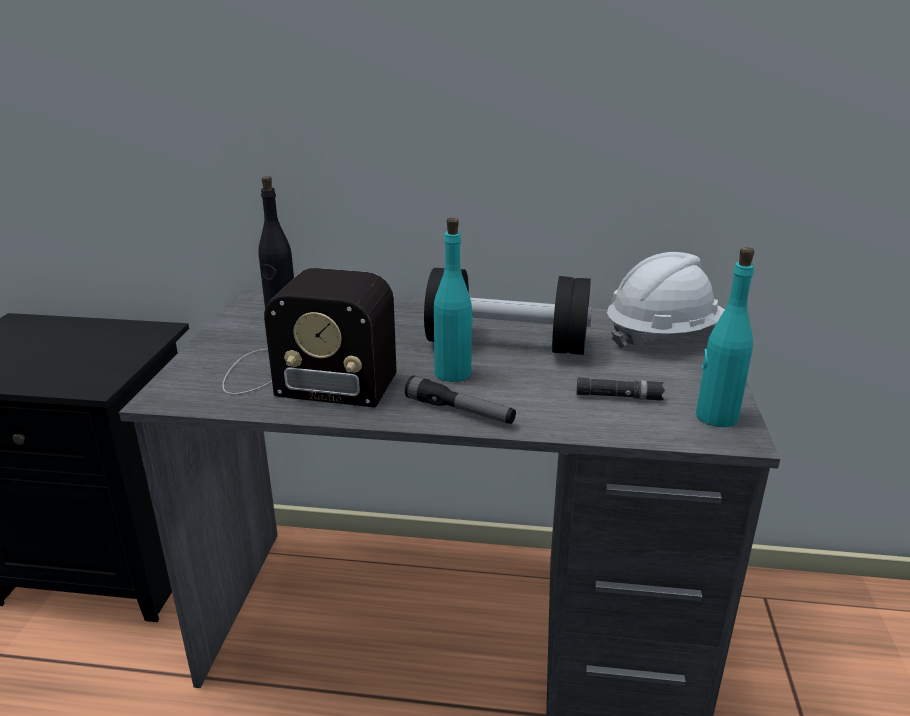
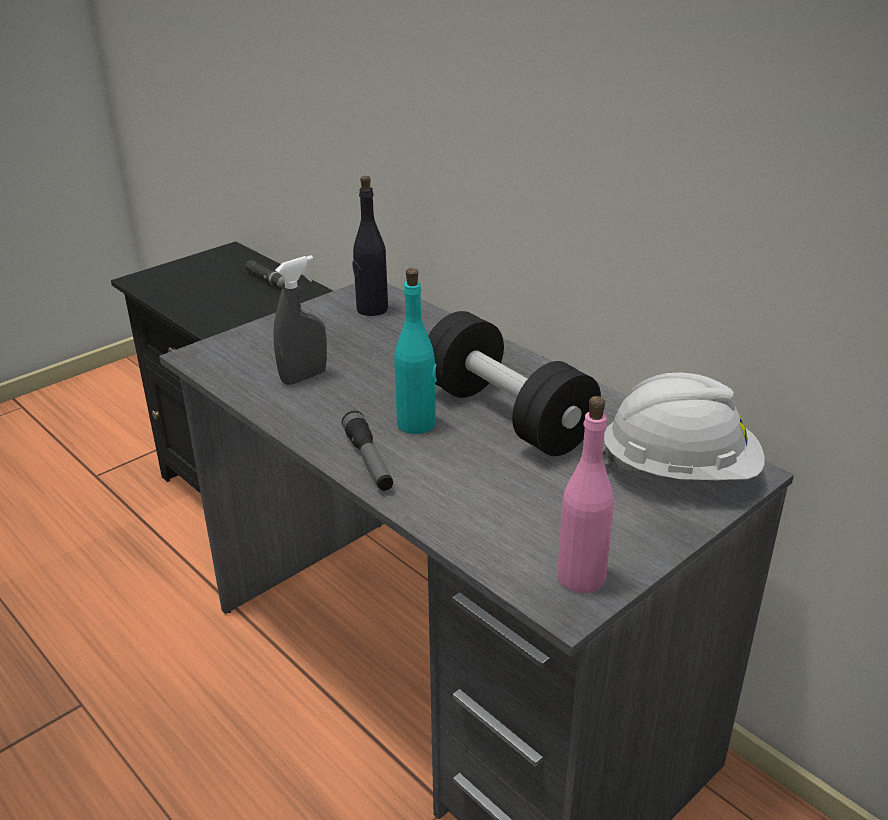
camera: 40 degrees right, 5 degrees up
radio [222,268,397,407] -> grey spray bottle [273,255,327,385]
black flashlight [576,378,665,400] -> black flashlight moved to [245,260,285,288]
turquoise bottle [696,247,754,427] -> pink bottle [557,396,614,593]

